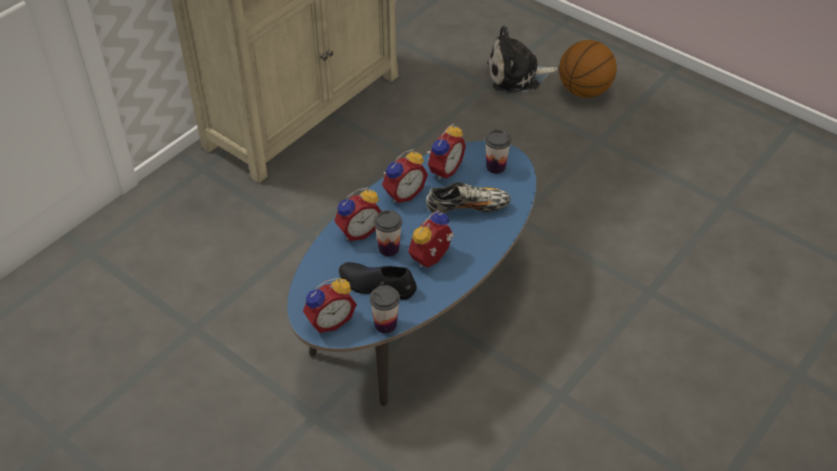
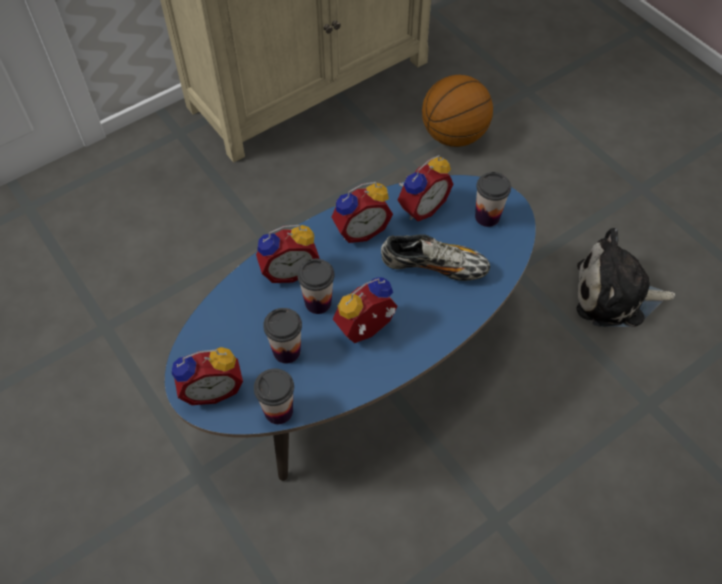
camera: 15 degrees right, 10 degrees up
black shoe [339,262,417,300] -> cup [263,308,302,363]
plush toy [487,25,557,94] -> plush toy moved to [577,228,675,327]
basketball [559,40,617,98] -> basketball moved to [422,75,493,147]

